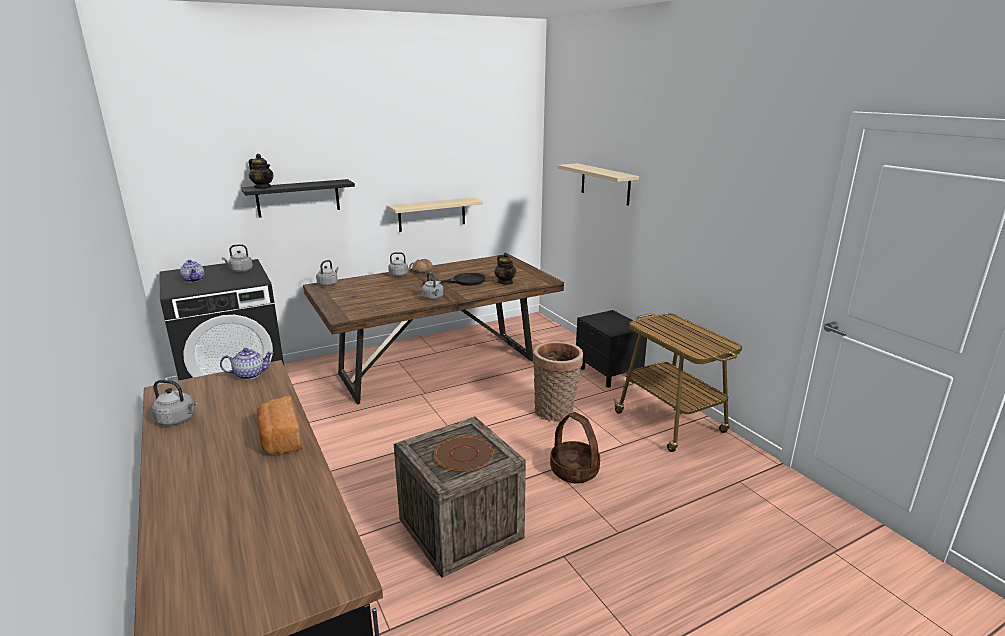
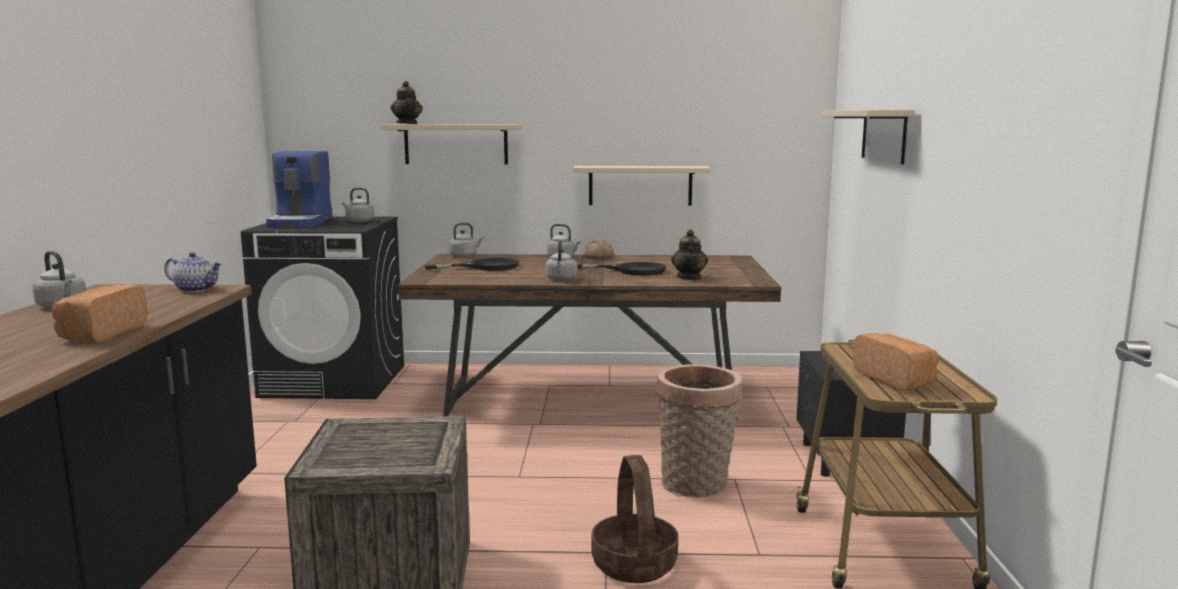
camera: 30 degrees right, 10 degrees down
teapot [180,260,204,282] -> coffee machine [266,151,333,228]
black shelf [241,179,355,218] -> beige shelf [380,124,522,164]
brown plate [434,436,493,472] -> none
none -> black frying pan [425,258,519,271]
none -> bread [853,333,938,391]

